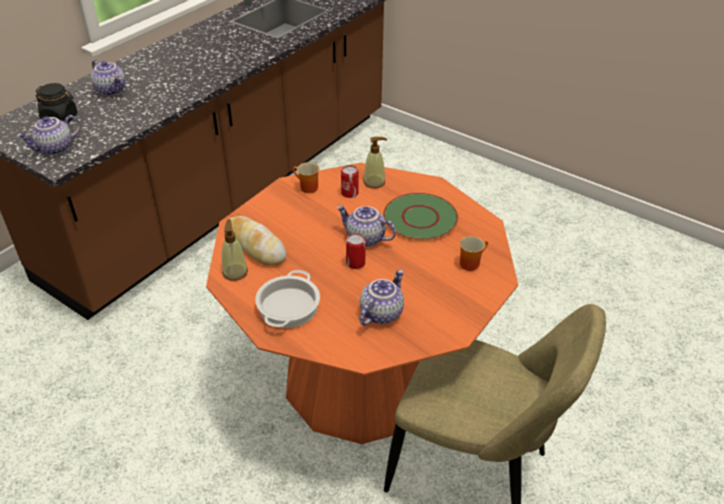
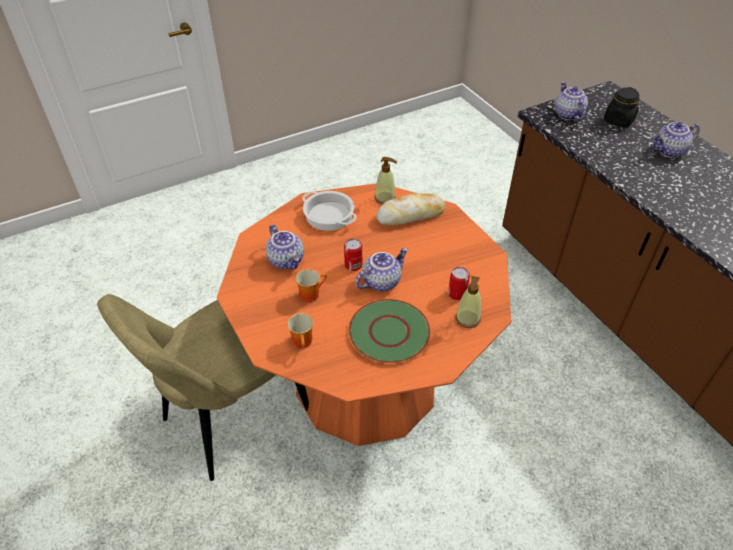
camera: 115 degrees right, 5 degrees up
mug [293,162,319,193] -> mug moved to [295,269,327,302]

